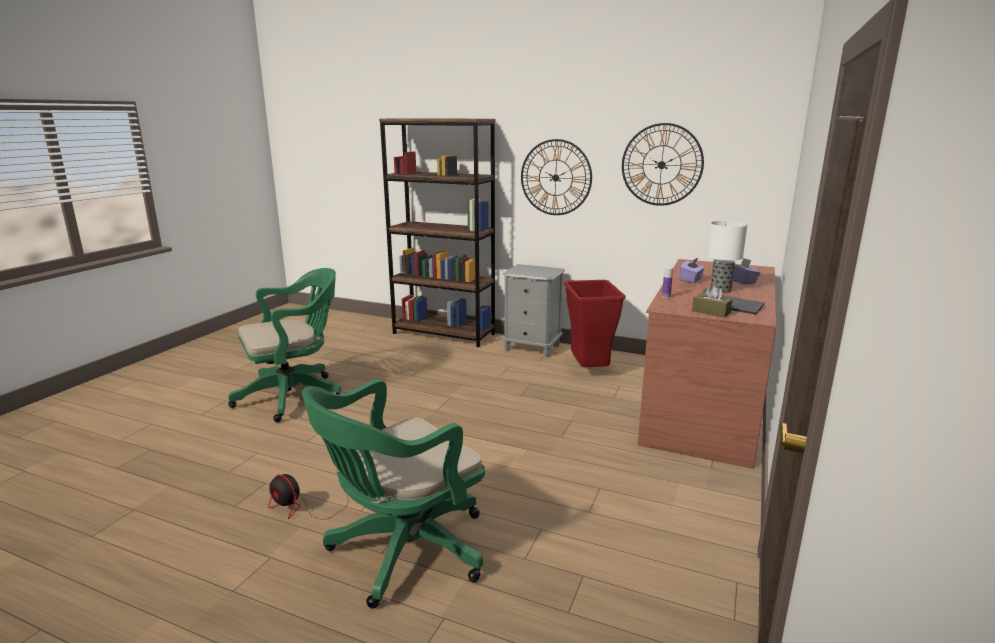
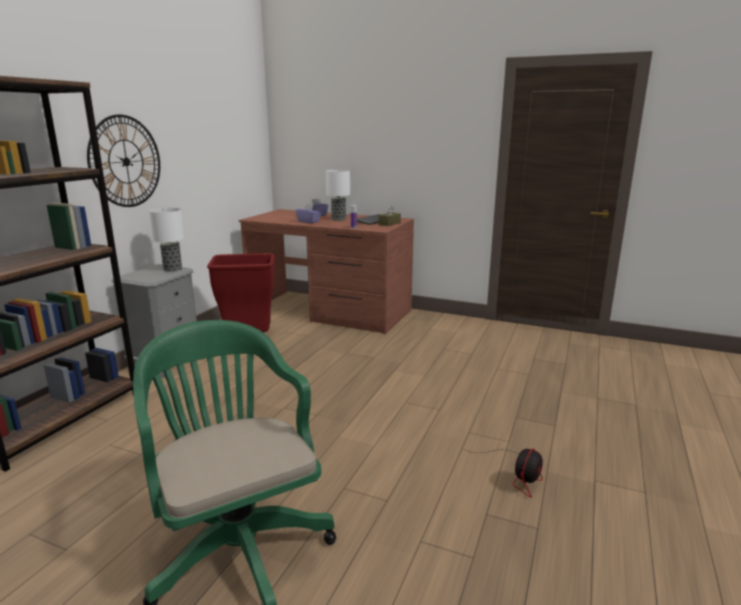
camera: 90 degrees left, 0 degrees up
green office chair [302,379,485,609] -> none
wall clock [622,123,704,206] -> none
none -> table lamp [149,208,185,272]

